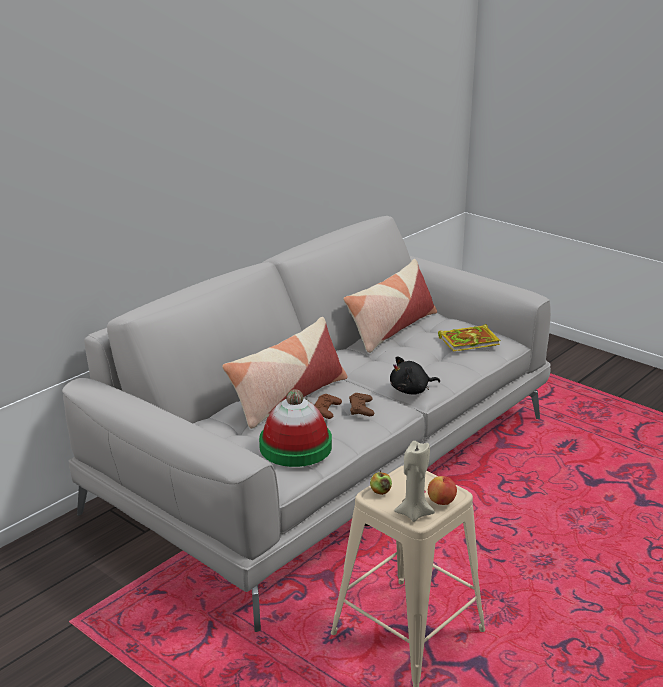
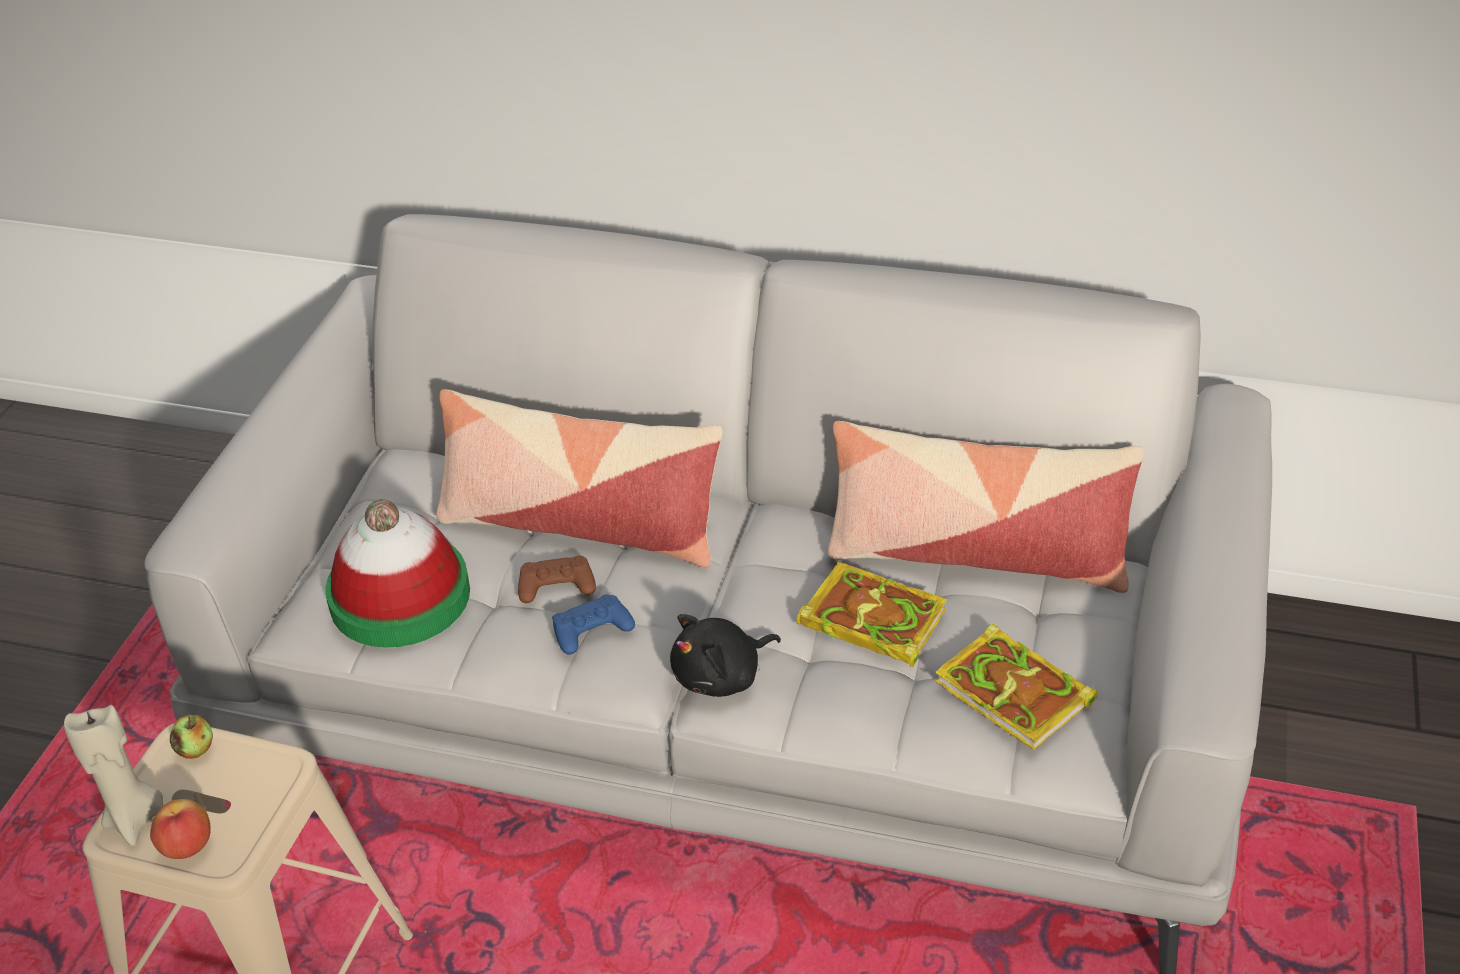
camera: 65 degrees right, 15 degrees up
brown game controller [349,393,375,416] -> blue game controller [552,594,635,655]
black plush toy [390,356,440,395] -> black plush toy turned 75 degrees counterclockwise [670,614,781,697]
none -> book [796,561,947,667]

